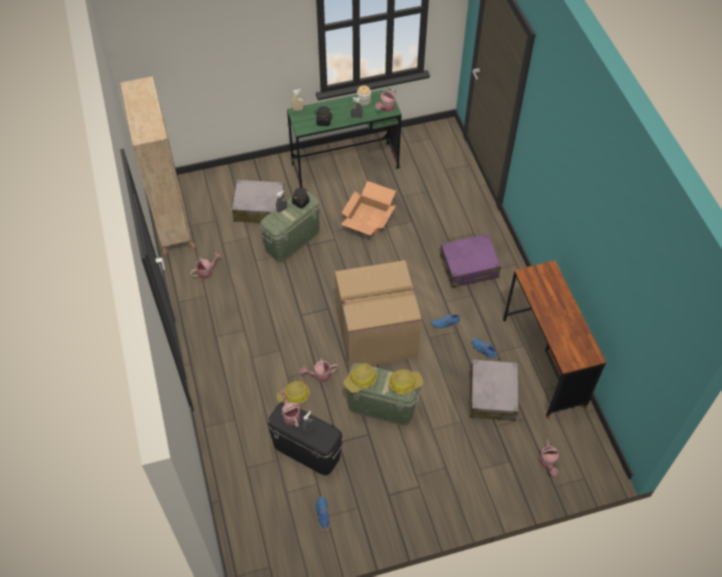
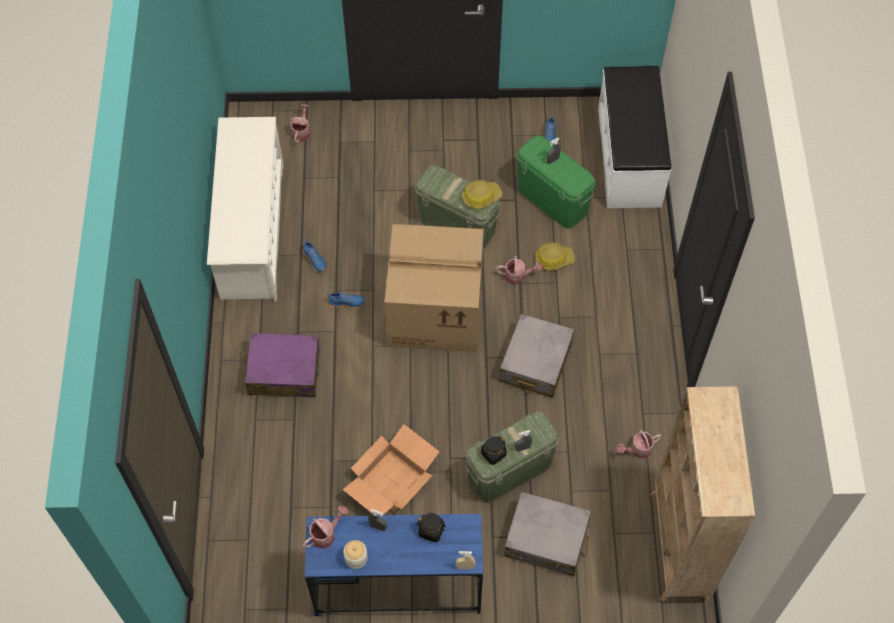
camera: 165 degrees left, 5 degrees up
black storage box [267,402,343,475] -> green storage box [517,136,596,228]
watering can [278,390,300,428] -> none
green desk [287,88,402,188] -> blue desk [305,514,483,616]
hard hat [388,369,423,395] -> none
grey suitcase [470,359,519,421] -> grey suitcase moved to [499,314,574,398]
brown desk [503,260,606,419] -> white shoe rack [207,117,284,301]
none -> white bench [598,66,671,208]

